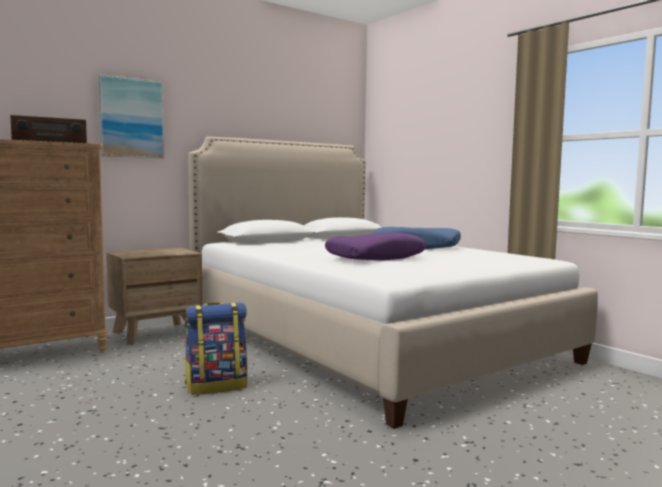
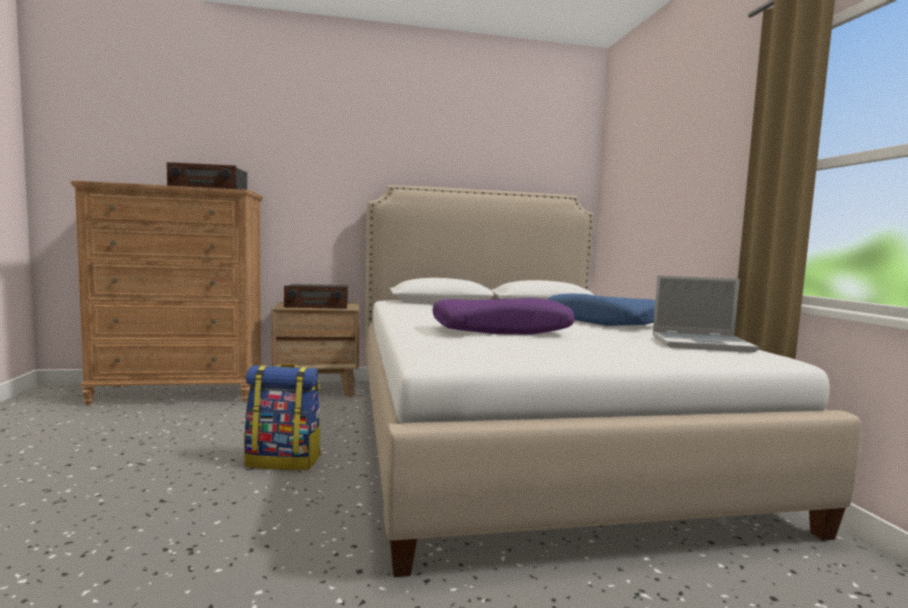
camera: 25 degrees right, 0 degrees up
picture [98,74,165,158] -> none
none -> radio [284,284,348,309]
none -> laptop [652,275,759,353]

